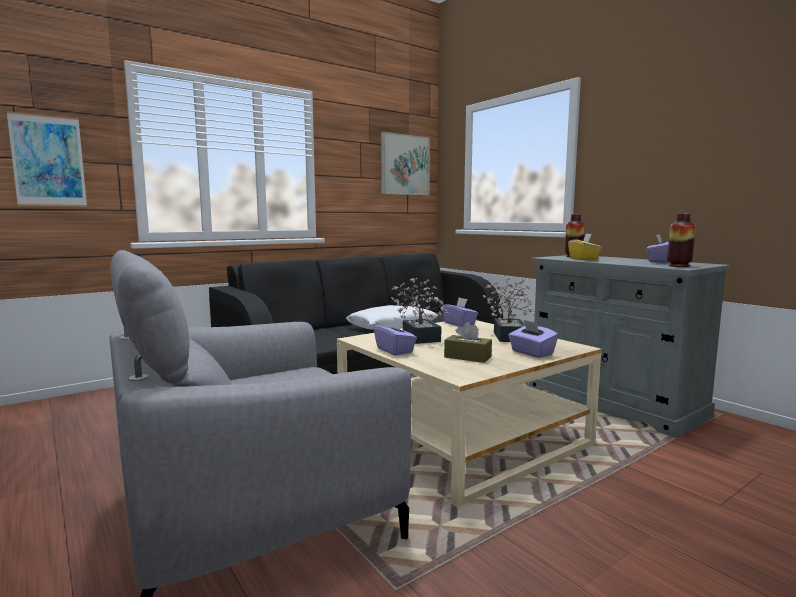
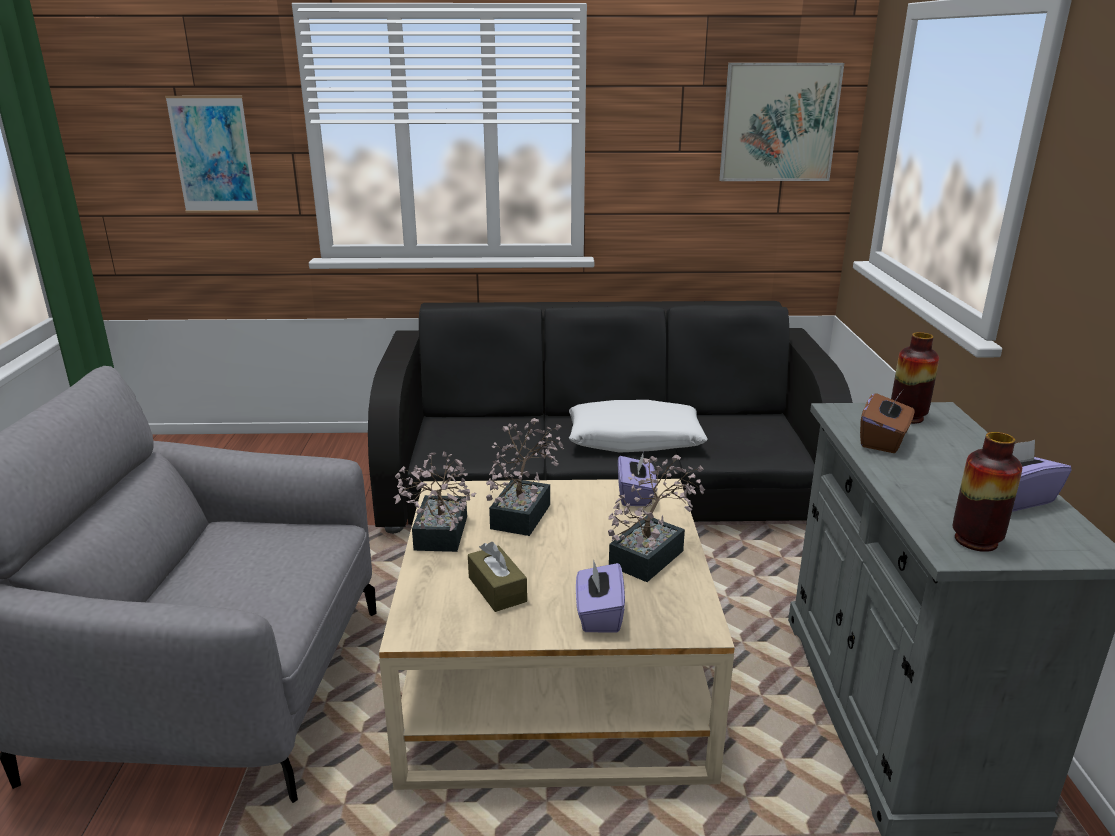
camera: 35 degrees right, 15 degrees up
purple tissue box [374,317,417,356] -> potted plant [394,451,476,552]
yellow tissue box [568,234,602,260] -> brown tissue box [860,390,915,453]

